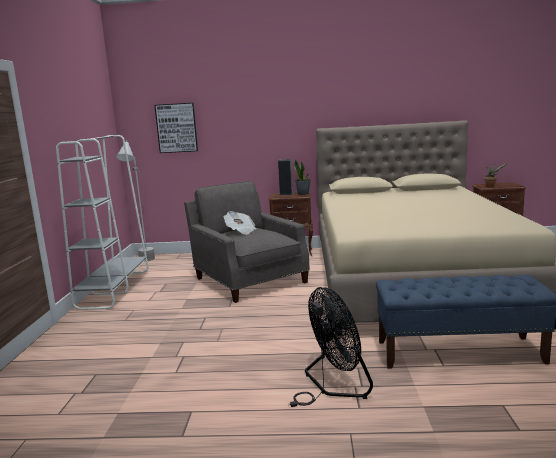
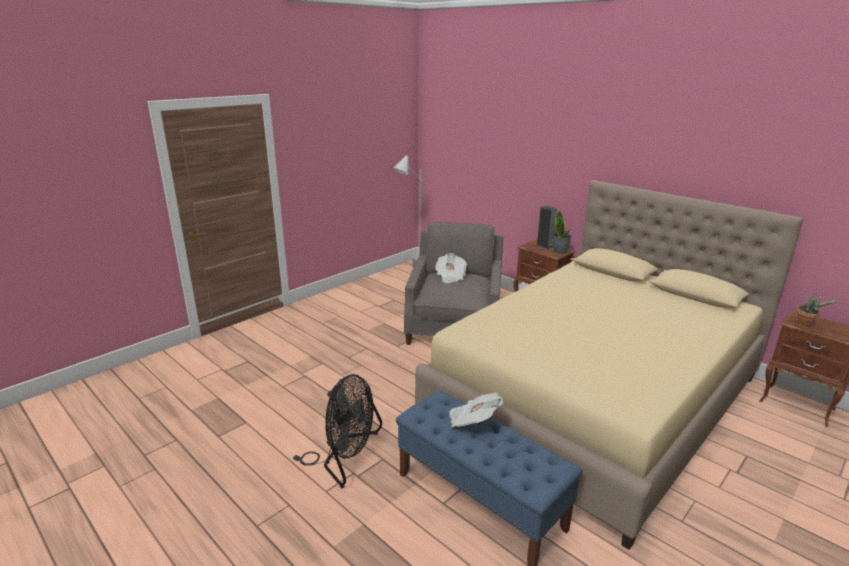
camera: 40 degrees right, 10 degrees up
grey clothes rack [56,135,149,310] -> none
picture [154,103,198,153] -> none
none -> newspaper [450,393,503,427]

